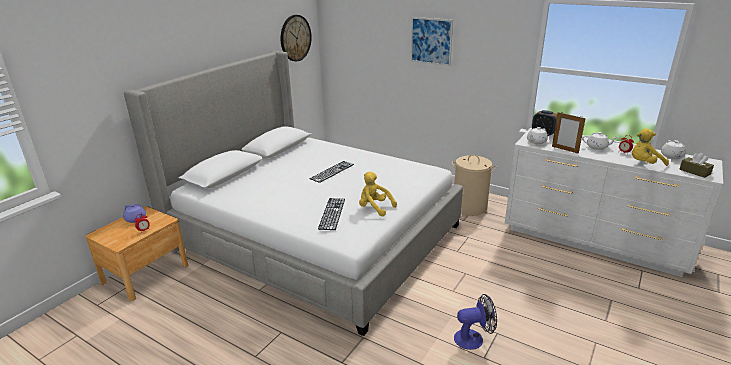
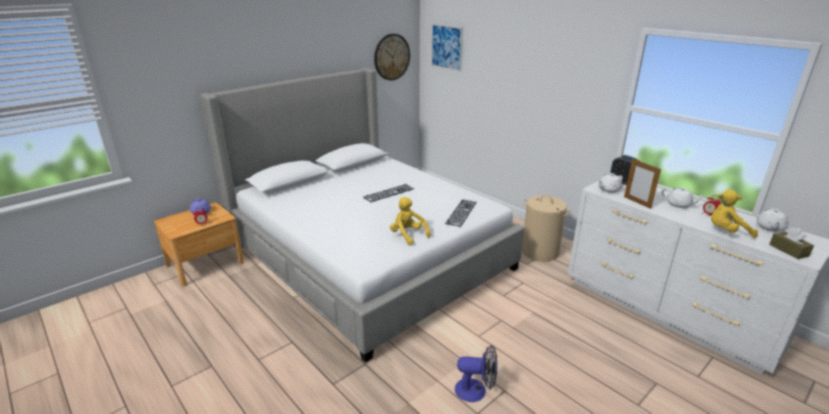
camera: 15 degrees right, 0 degrees up
keyboard [318,198,345,230] -> keyboard moved to [445,199,477,227]
picture [411,17,453,66] -> picture moved to [431,24,463,72]

